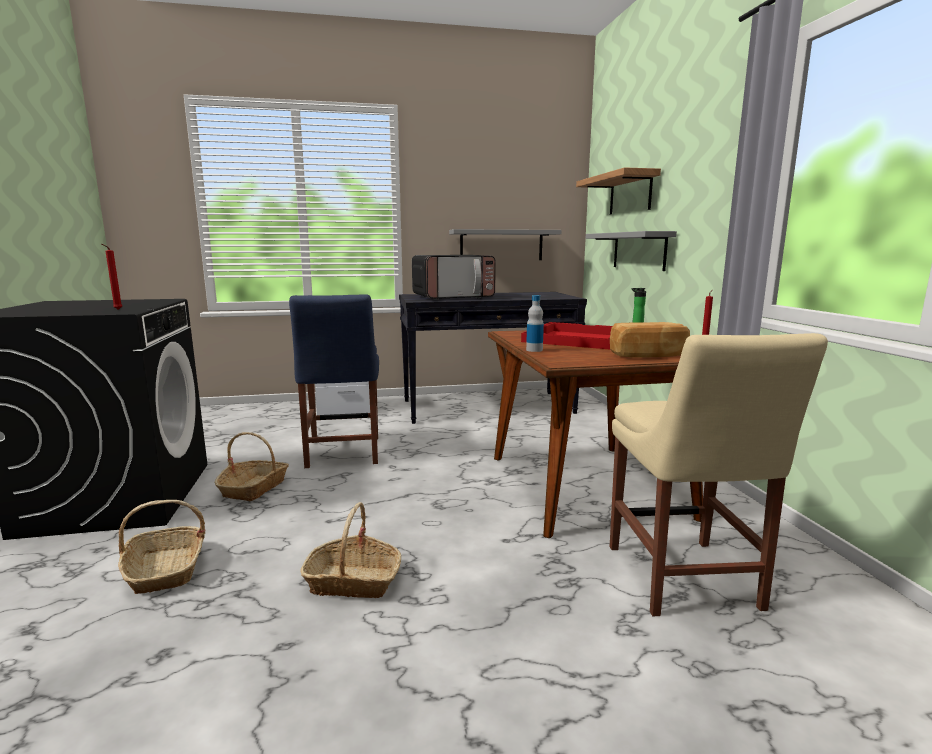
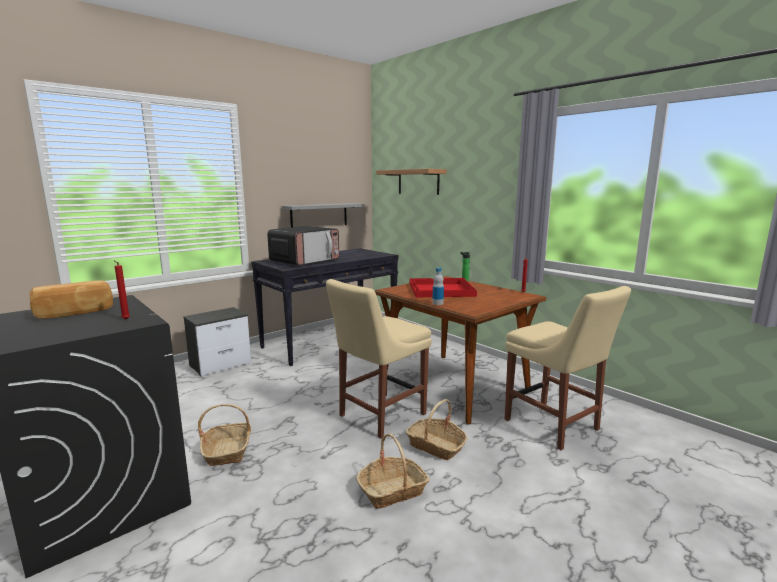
camera: 30 degrees left, 0 degrees up
basket [118,500,206,594] -> basket moved to [406,399,468,460]
blue chair [289,294,379,468] -> none
grey shelf [586,231,677,271] -> none
bread [610,322,690,358] -> bread moved to [30,280,113,319]
none -> beige chair [326,279,432,439]

